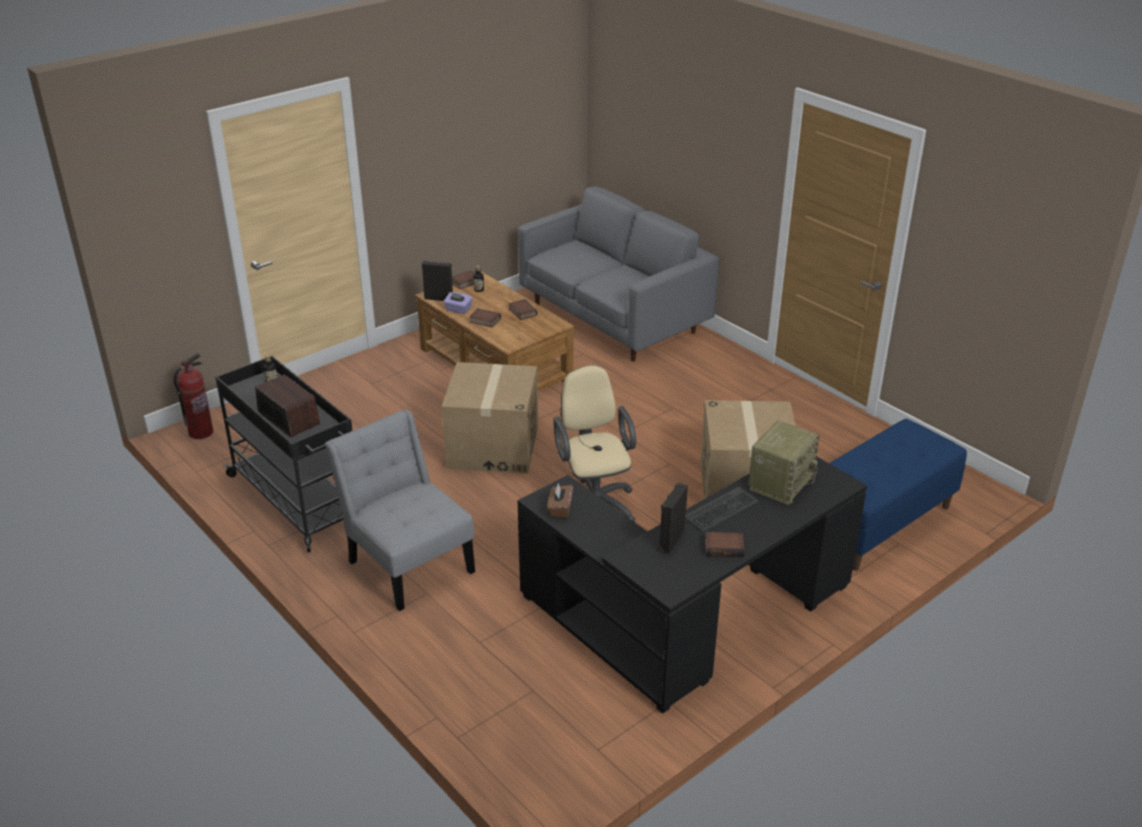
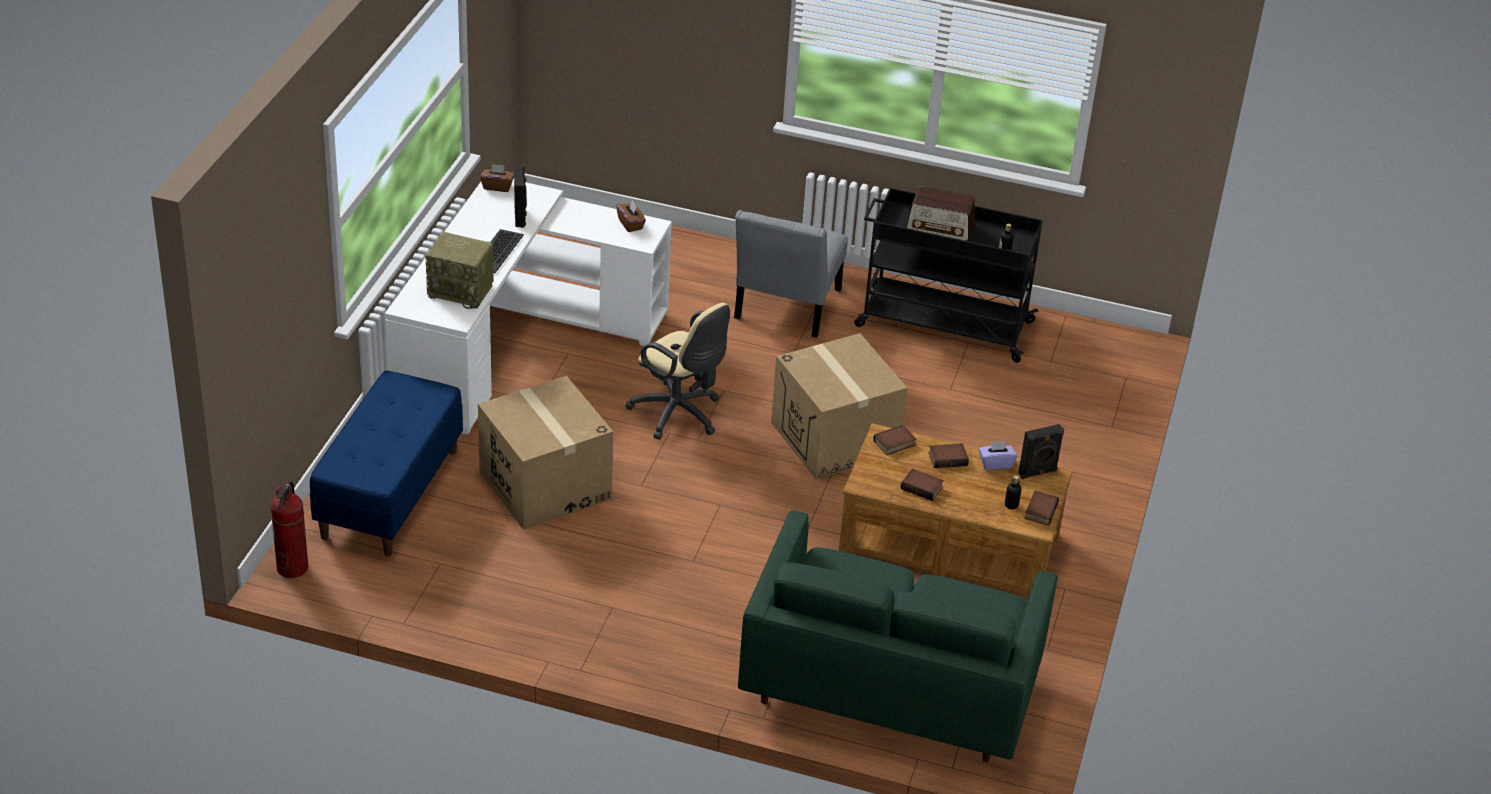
camera: 145 degrees right, 5 degrees up
fire extinguisher [173,353,213,439] -> fire extinguisher moved to [271,481,308,578]
grey chair [325,409,475,611] -> grey chair turned 90 degrees clockwise [734,210,848,338]
black desk [517,457,867,713] -> white desk [385,180,672,435]
grey sofa [518,187,719,361] -> green sofa [738,510,1058,762]
book [705,532,745,557] -> book moved to [873,425,916,455]
radio [749,420,820,505] -> radio turned 75 degrees counterclockwise [426,232,493,309]
none -> brown tissue box [480,164,514,192]

